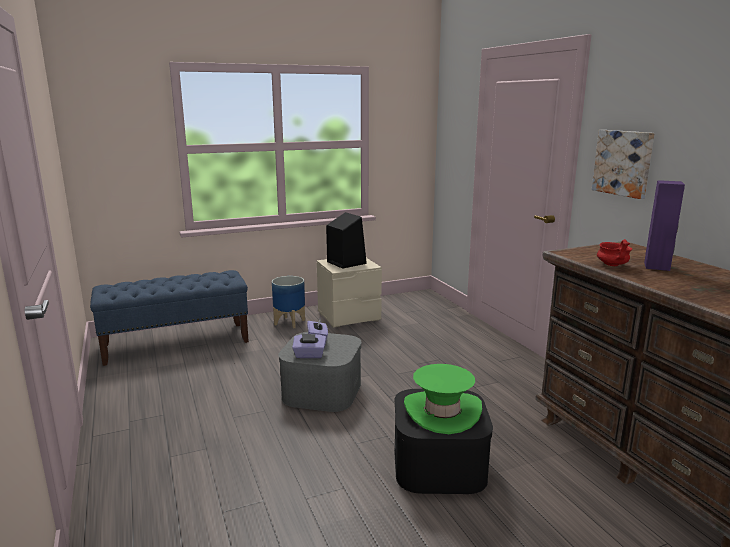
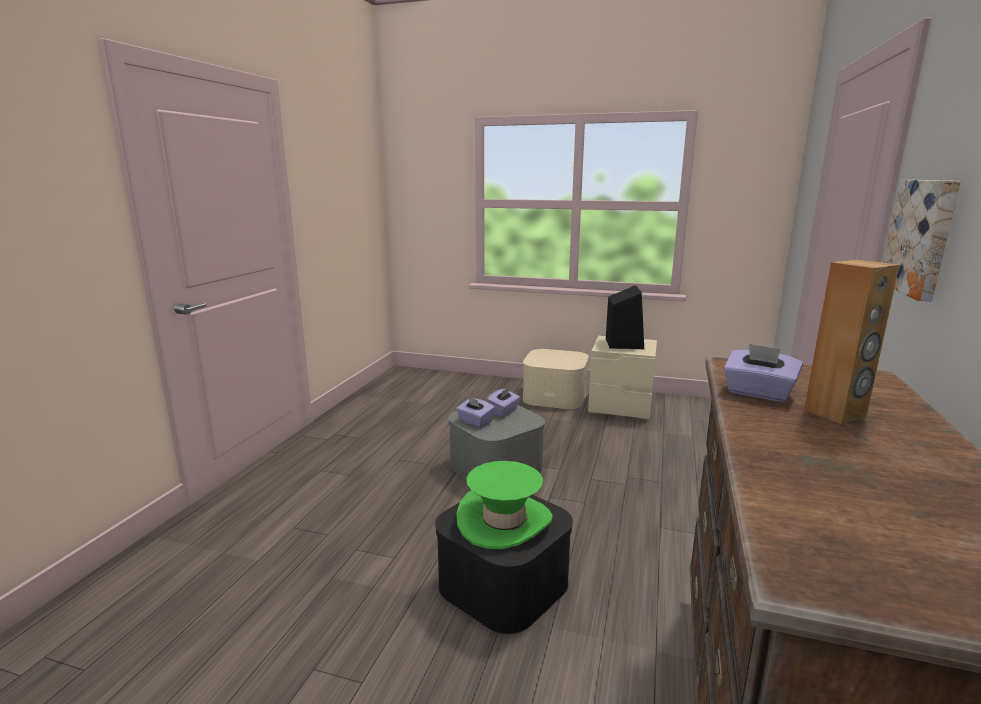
camera: 40 degrees right, 0 degrees up
blue bench [90,270,249,366] -> none
planter [272,276,305,329] -> beige storage box [523,349,589,409]
red bowl [597,239,632,266] -> purple tissue box [724,343,803,402]
purple speaker [644,180,685,271] -> brown speaker [804,260,899,424]

